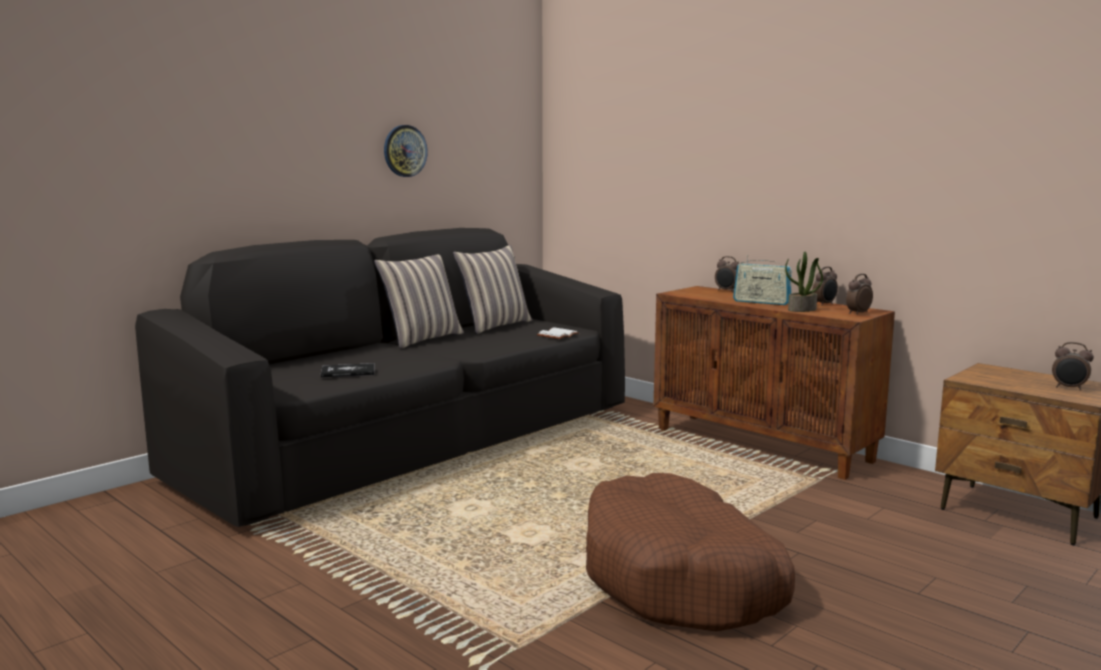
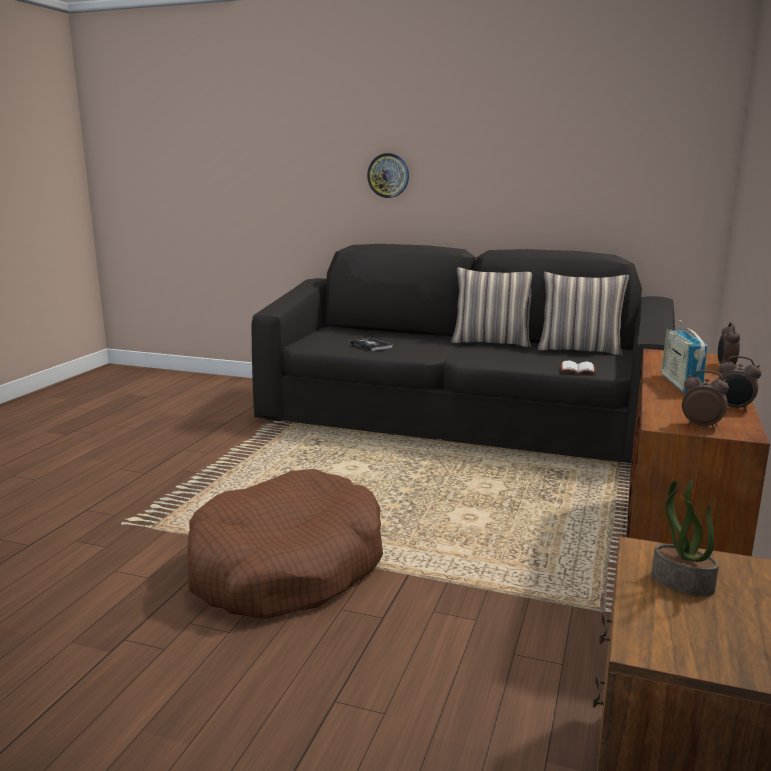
camera: 65 degrees right, 5 degrees up
wall clock [384,125,428,177] -> wall clock moved to [367,153,409,198]
potted plant [785,252,823,312] -> potted plant moved to [652,479,719,596]
alarm clock [1052,342,1094,391] -> none

